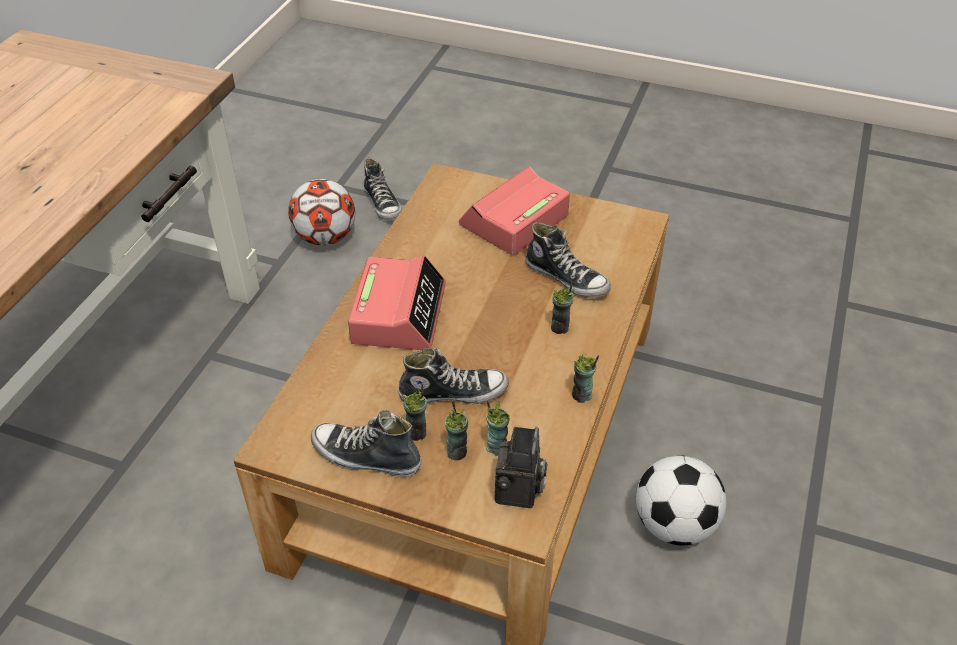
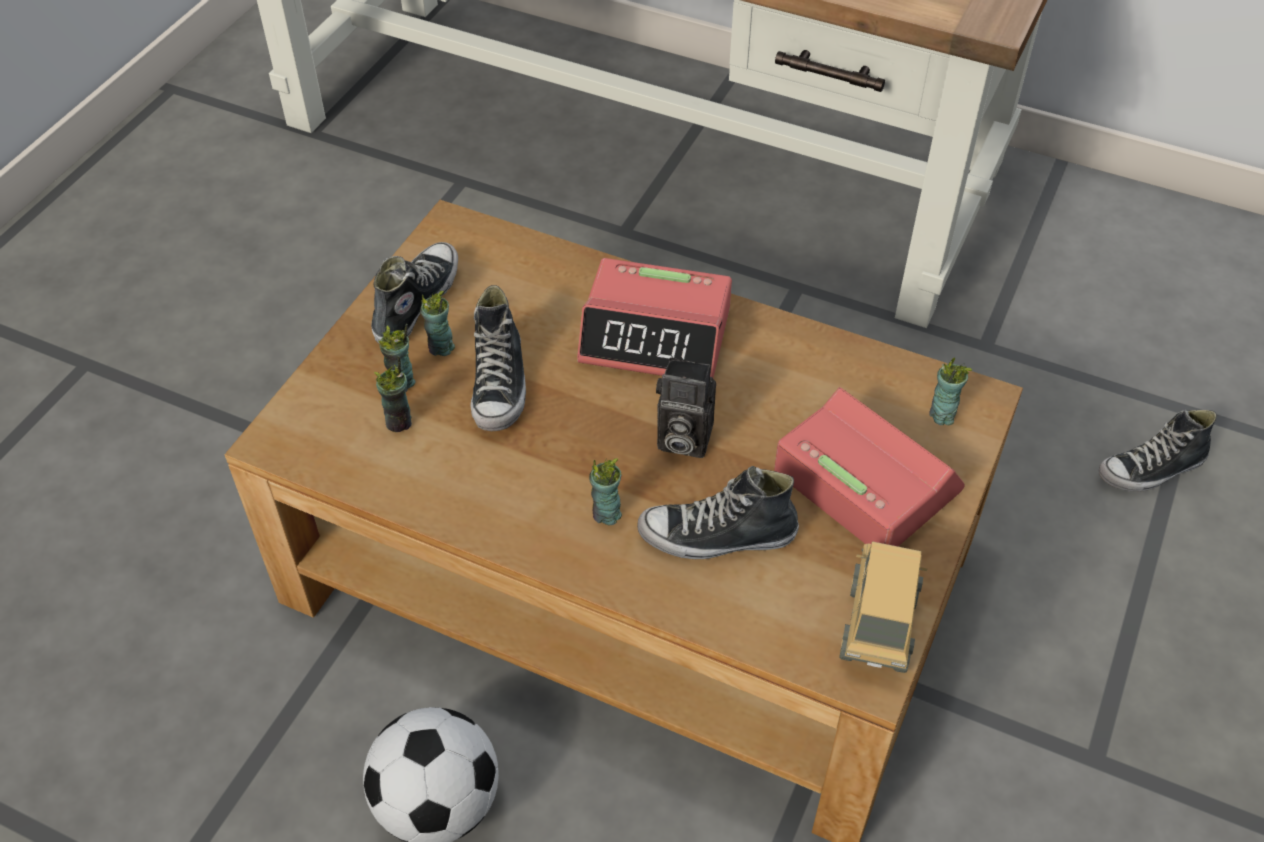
camera: 95 degrees right, 5 degrees up
football [288,179,355,245] -> none
camera [495,427,548,508] -> camera moved to [656,358,716,458]
shoe [525,222,611,298] -> shoe turned 45 degrees clockwise [637,466,799,559]
cup [572,352,599,403] -> cup moved to [929,357,973,425]
none -> toy truck [839,541,927,673]

